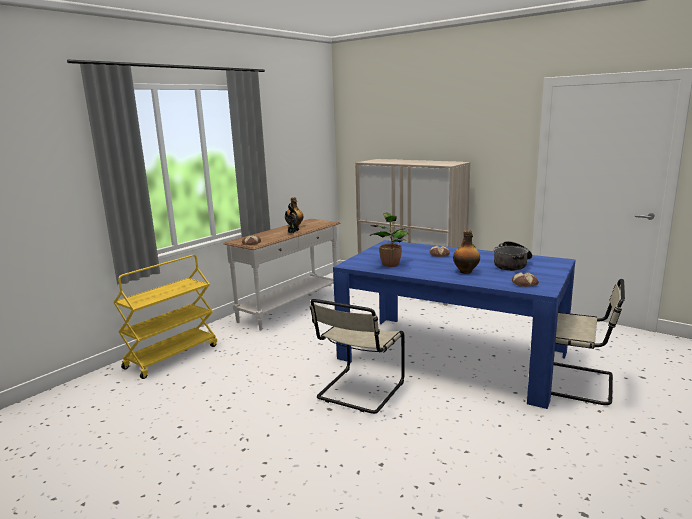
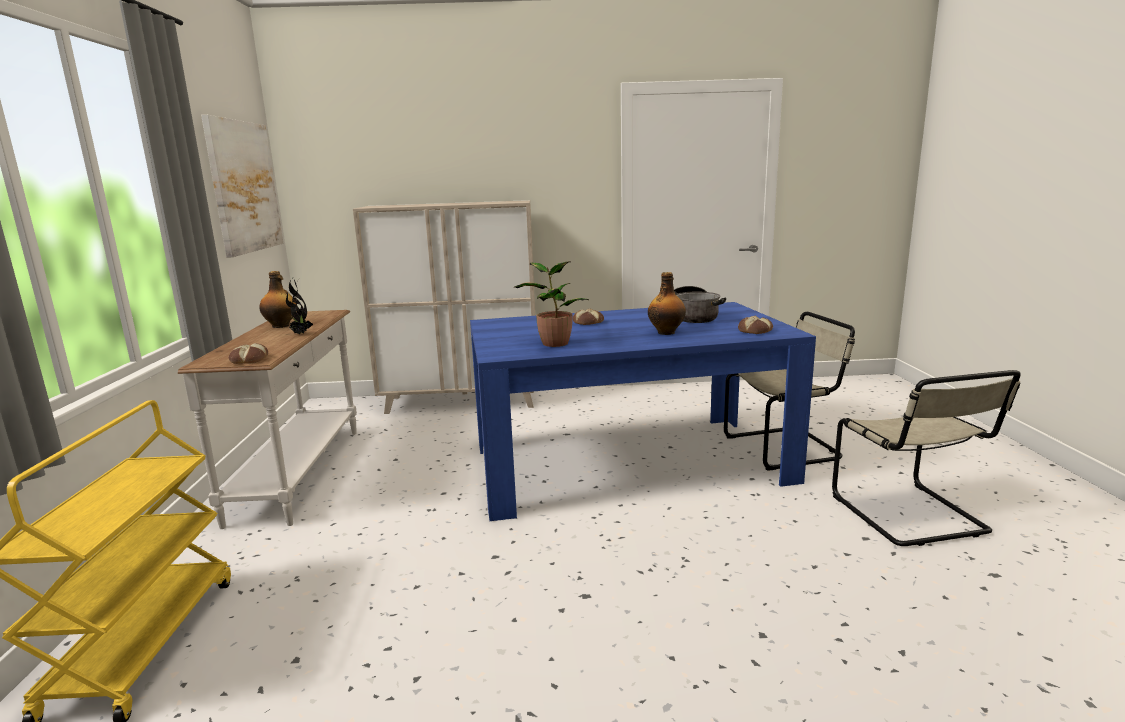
camera: 40 degrees left, 0 degrees up
beige chair [310,299,405,414] -> beige chair moved to [832,370,1021,546]
none -> picture [201,115,283,258]

